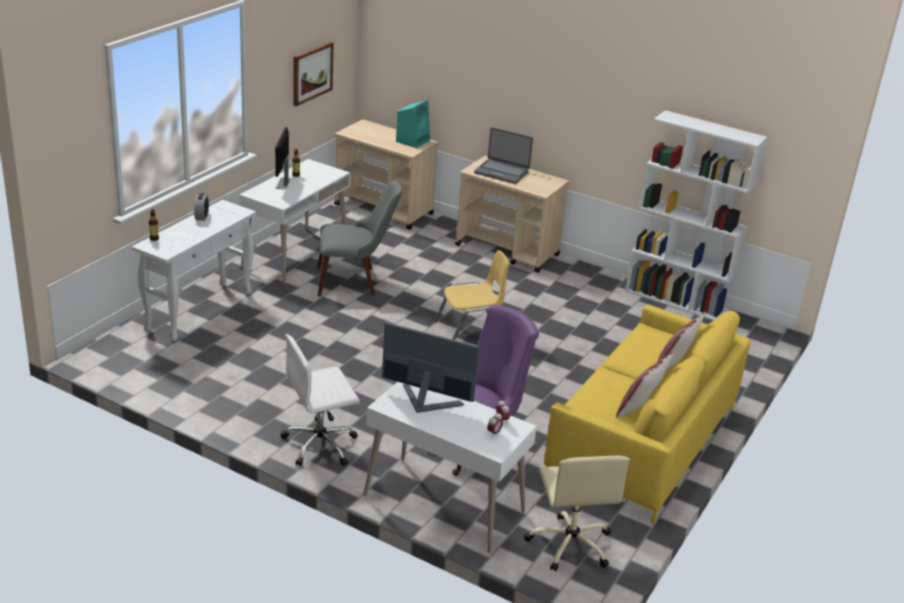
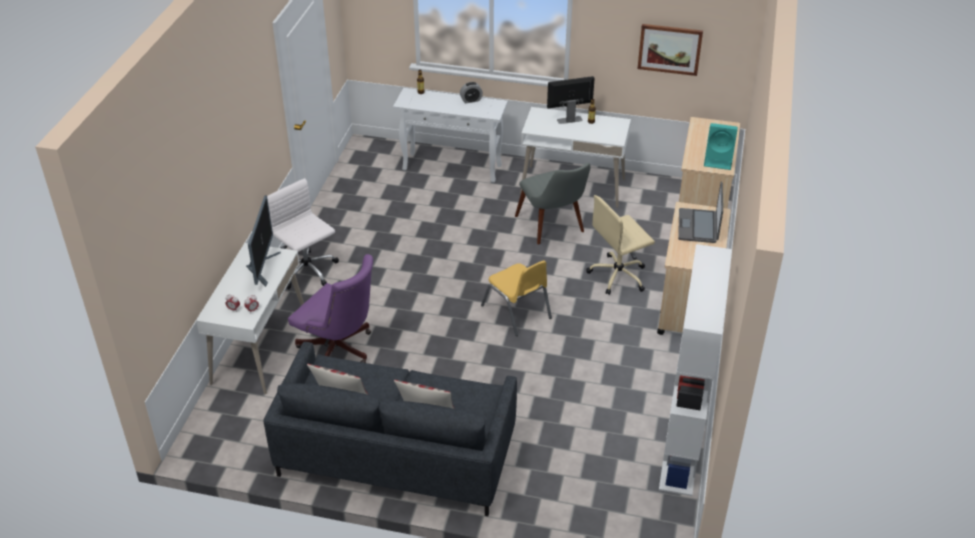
camera: 75 degrees right, 10 degrees up
beige office chair [524,456,630,571] -> beige office chair moved to [586,195,655,295]
yellow sofa [544,305,751,524] -> grey sofa [263,342,517,516]

